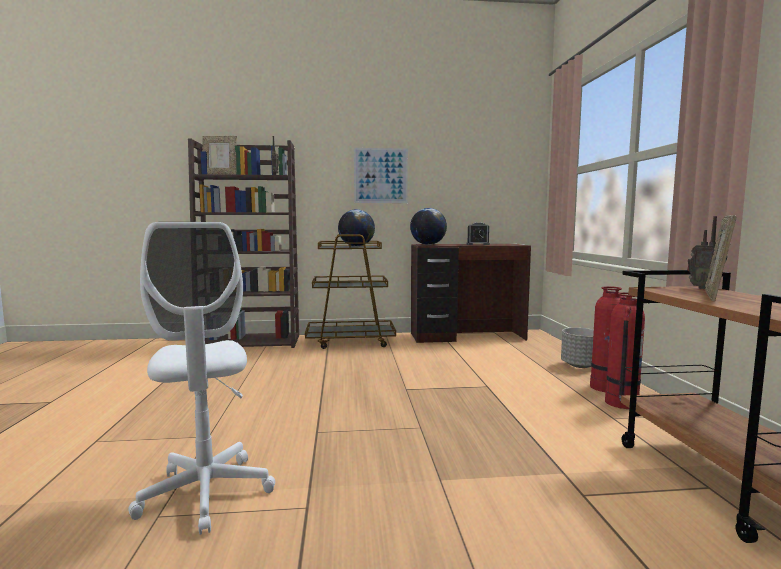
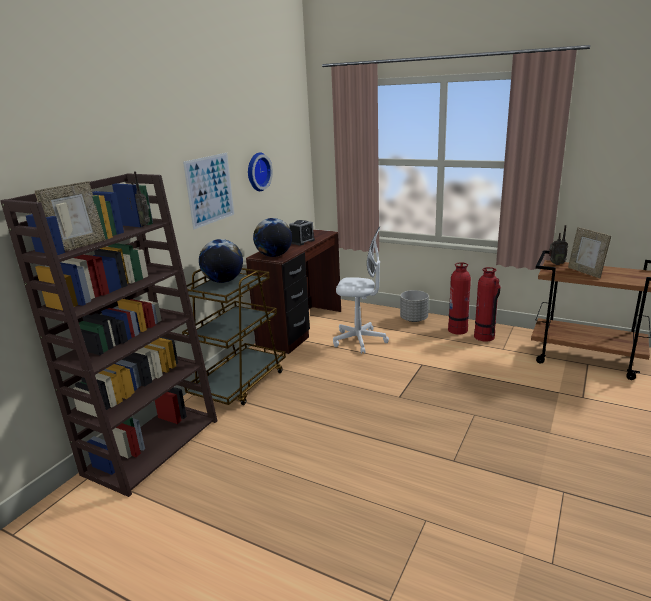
camera: 55 degrees left, 15 degrees up
white office chair [128,222,275,535] -> white office chair moved to [333,227,389,354]
none -> wall clock [248,152,273,191]

